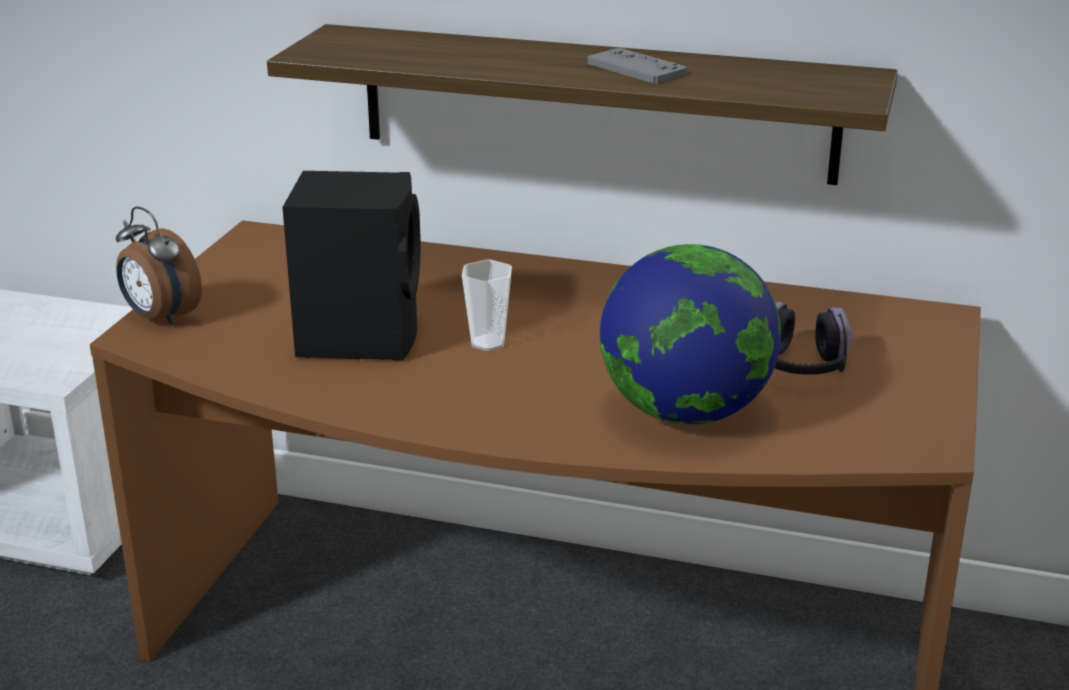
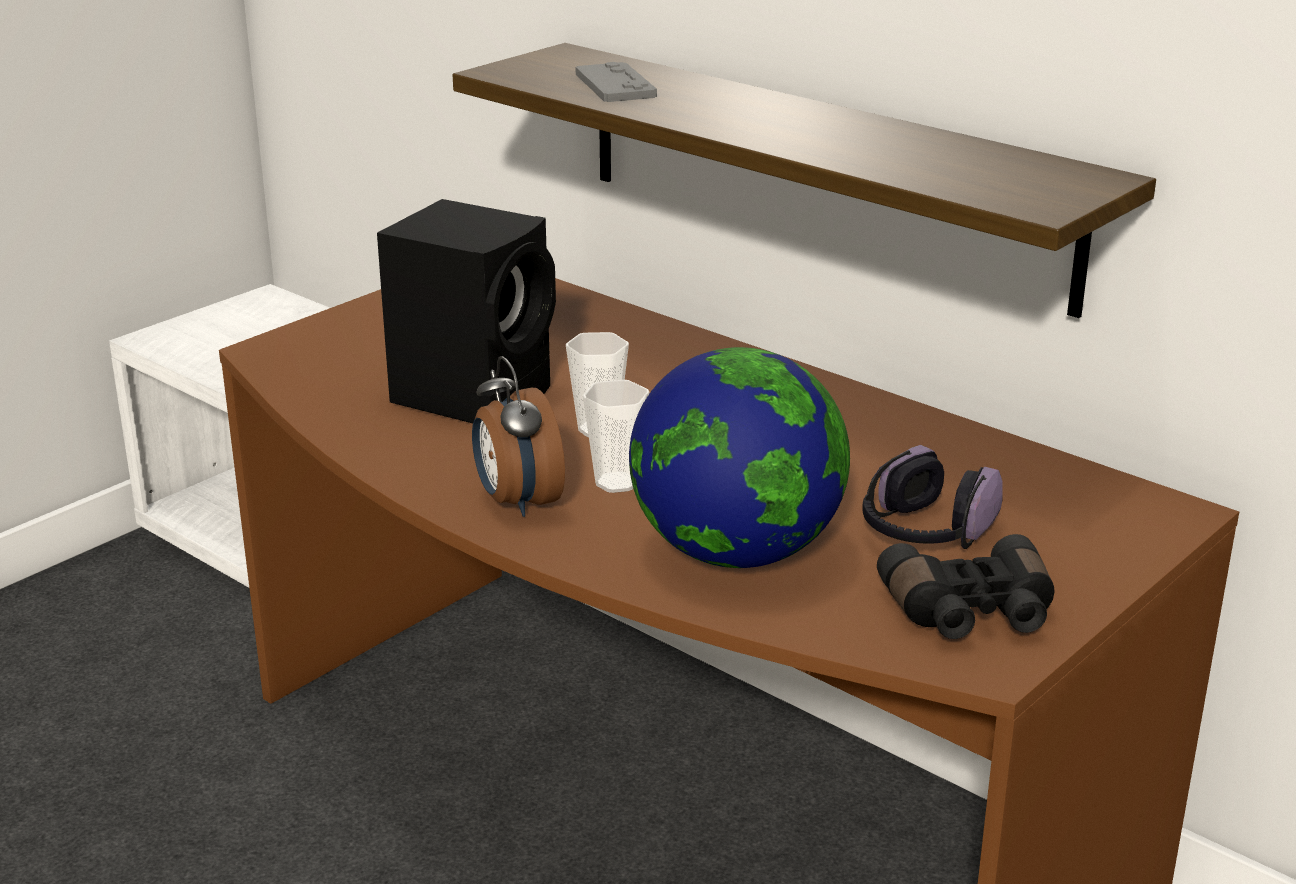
camera: 25 degrees right, 0 degrees up
alarm clock [116,206,202,326] -> alarm clock moved to [472,356,565,517]
grey game controller [588,48,687,84] -> grey game controller moved to [576,62,657,102]
none -> cup [583,380,649,493]
none -> black binoculars [877,534,1054,639]

